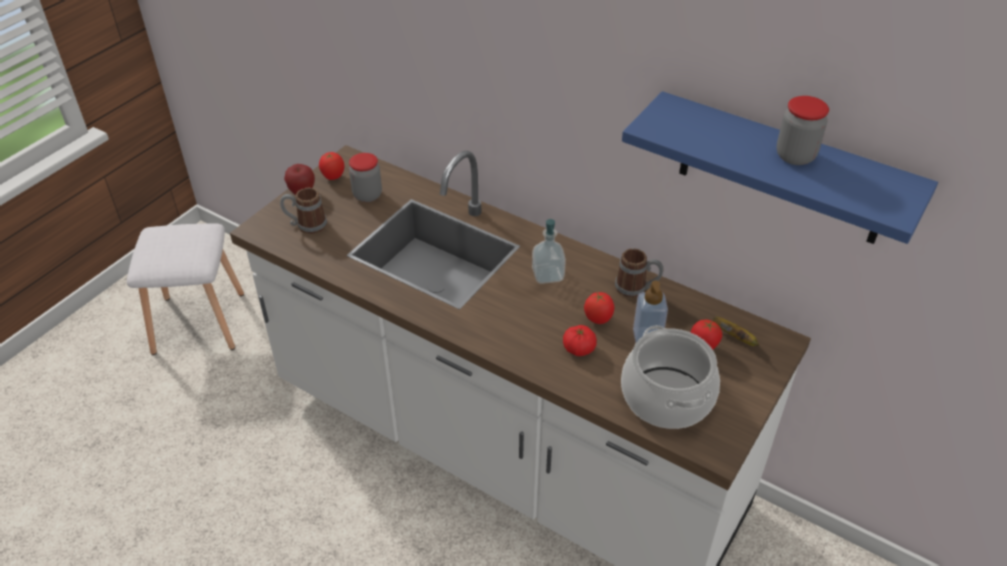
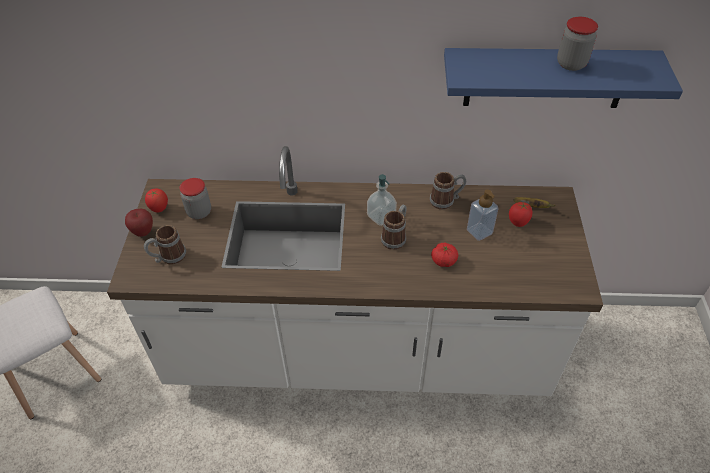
camera: 30 degrees left, 5 degrees up
tomato [584,292,614,324] -> none
cooking pot [621,325,720,429] -> none
none -> mug [381,204,407,250]

